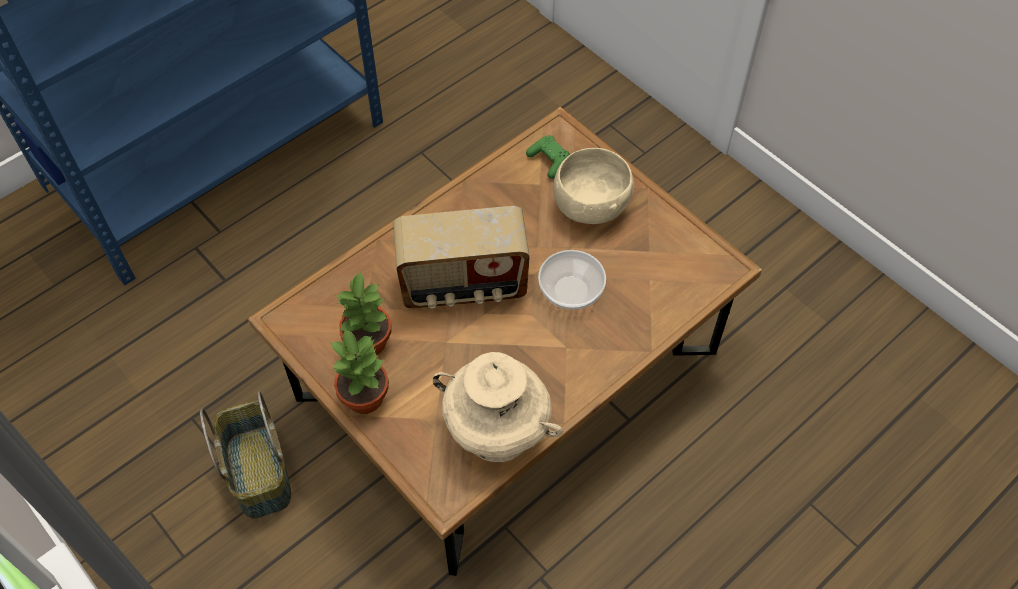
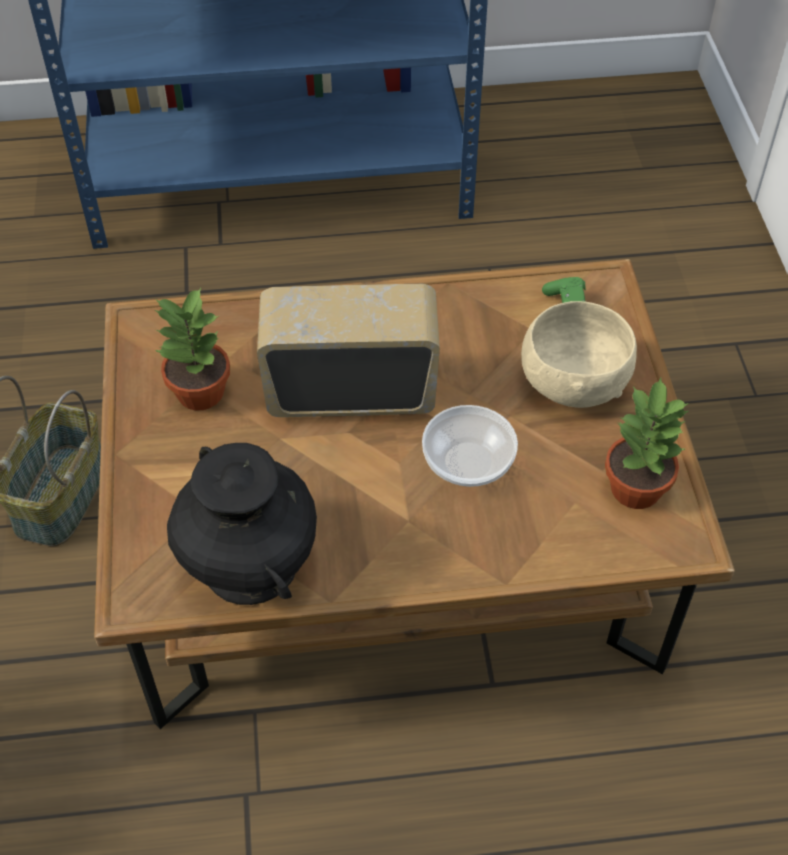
camera: 35 degrees right, 5 degrees down
potted plant [330,328,389,414] -> potted plant moved to [605,378,689,509]
radio [393,206,530,309] -> radio turned 150 degrees clockwise [257,284,440,417]
beige vase [433,352,564,462] -> black vase [167,443,317,605]

